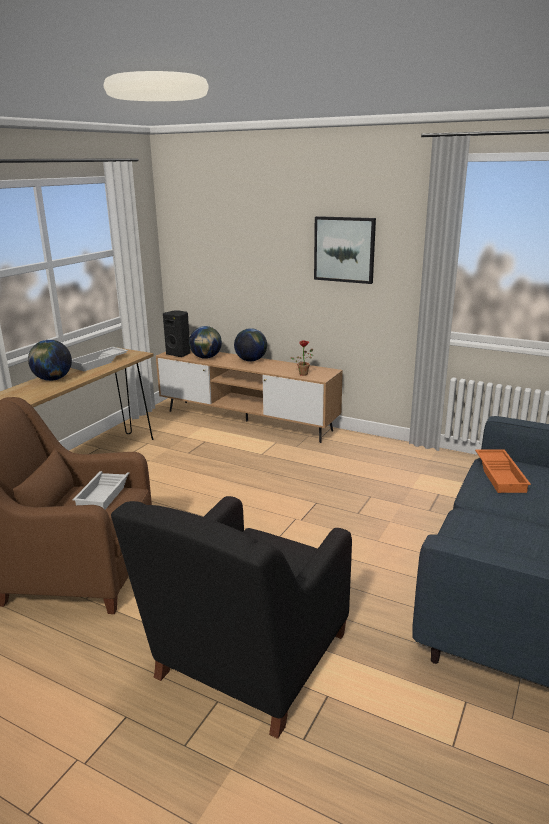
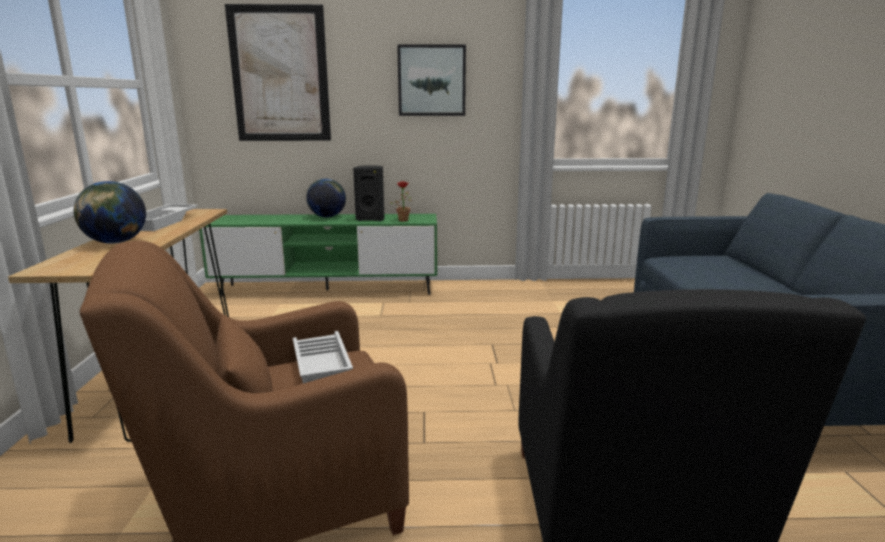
camera: 30 degrees left, 5 degrees down
brown tv stand [156,349,343,443] -> green tv stand [199,214,437,296]
black speaker [163,311,191,357] -> black speaker moved to [353,165,384,221]
globe [189,326,222,359] -> none
orange tray [475,449,531,493] -> none
none -> picture [225,4,331,141]

